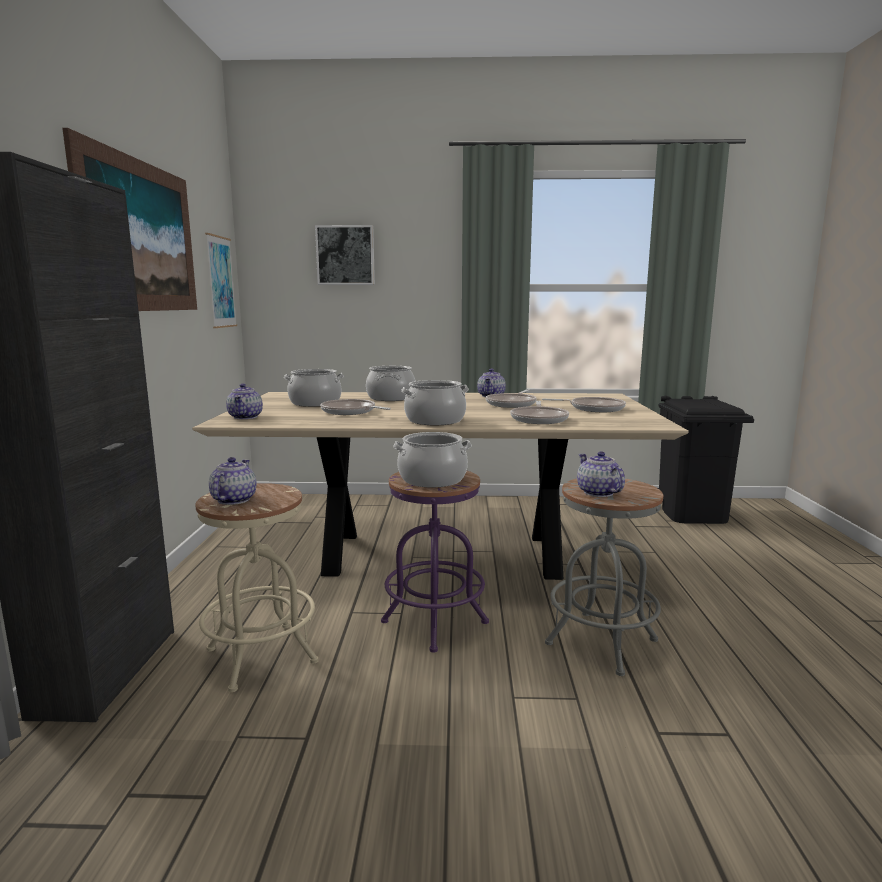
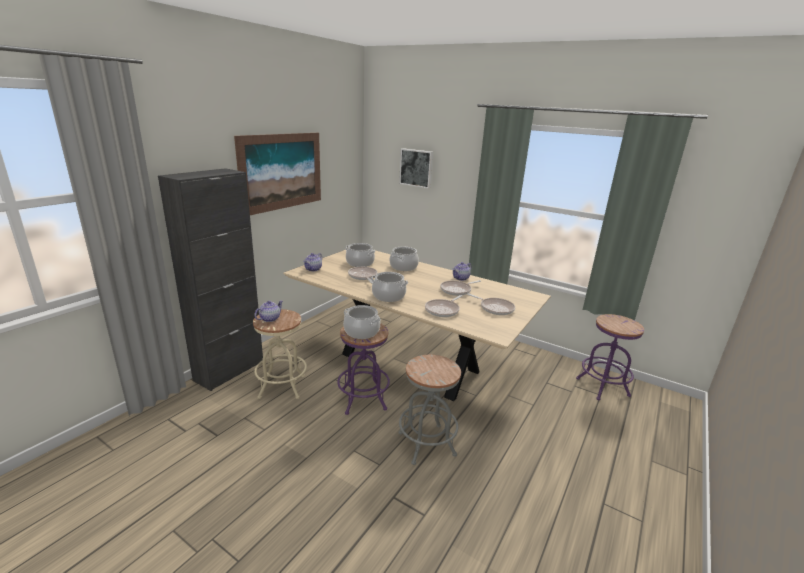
camera: 30 degrees right, 10 degrees up
picture [205,233,237,328] -> none
teapot [577,451,625,497] -> none
black trash can [658,395,754,524] -> purple stool [576,314,644,400]

